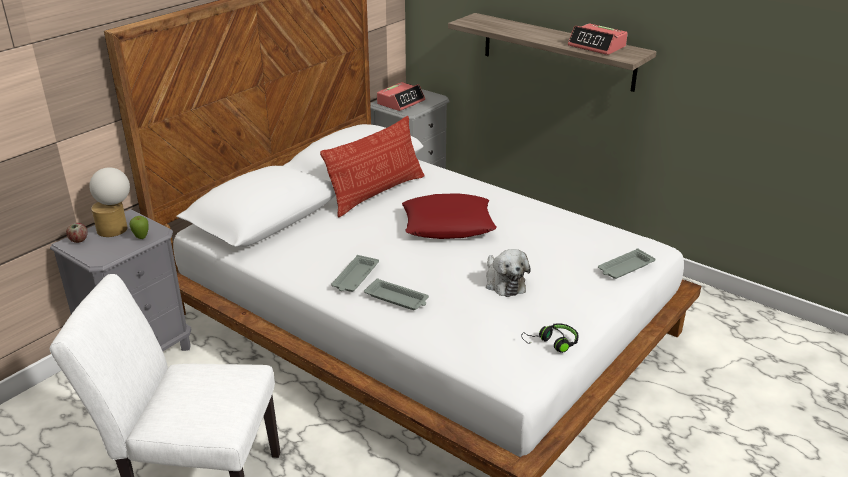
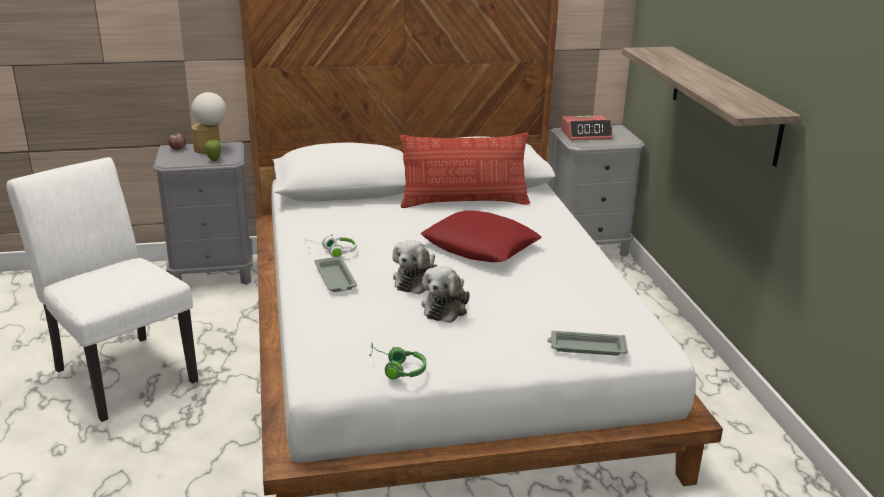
camera: 40 degrees right, 5 degrees down
grey tray [331,255,379,292] -> white headphones [305,234,357,257]
black headphones [521,323,579,353] -> green headphones [369,343,426,379]
alarm clock [568,23,628,55] -> none
none -> plush toy [392,240,437,294]

